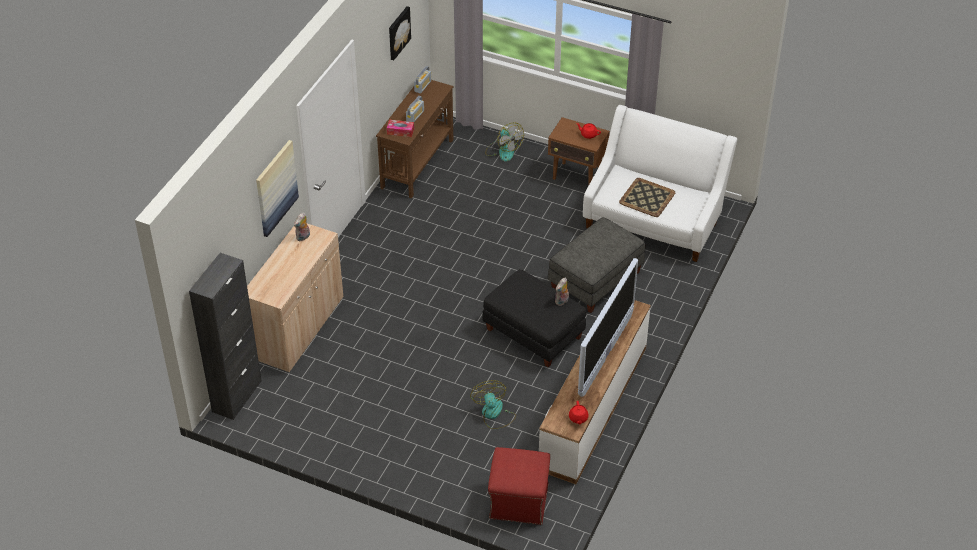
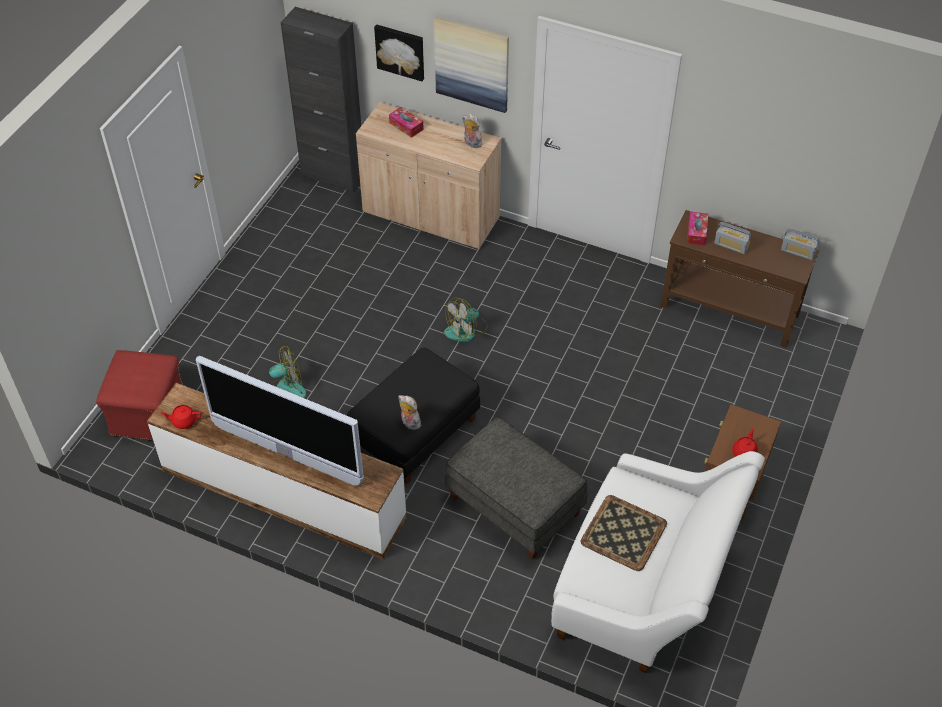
camera: 90 degrees right, 5 degrees up
picture [389,6,411,60] -> picture moved to [374,24,424,81]
fan [485,122,524,161] -> fan moved to [444,298,488,342]
none -> tissue box [389,107,424,138]

